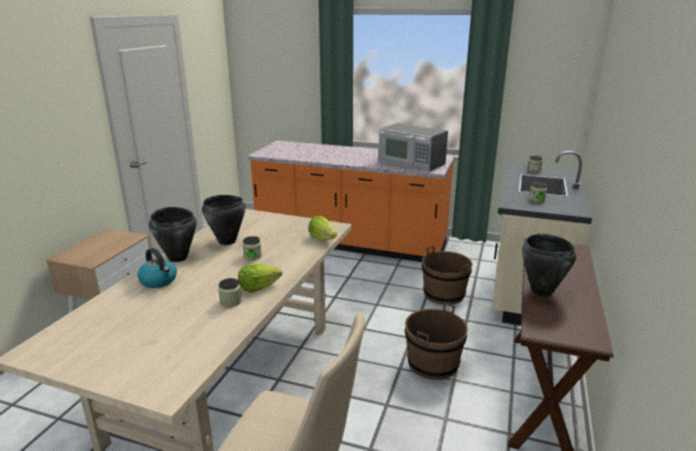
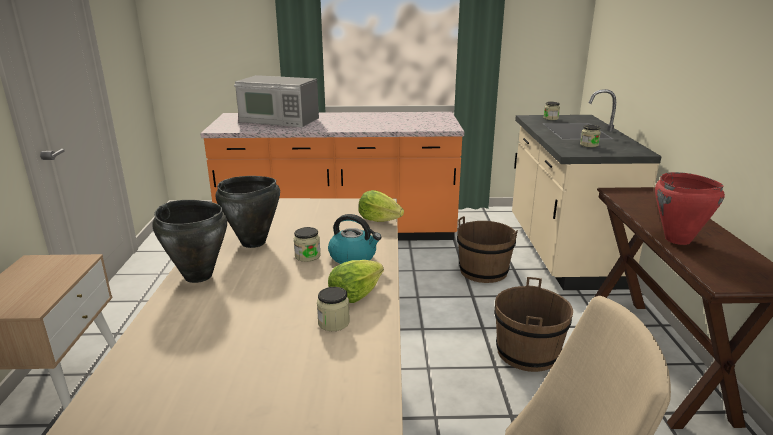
camera: 20 degrees left, 0 degrees up
kettle [138,248,177,288] -> kettle moved to [328,214,382,264]
microwave [378,123,448,172] -> microwave moved to [234,75,319,127]
black cooking pot [522,234,576,297] -> red cooking pot [655,172,725,245]

